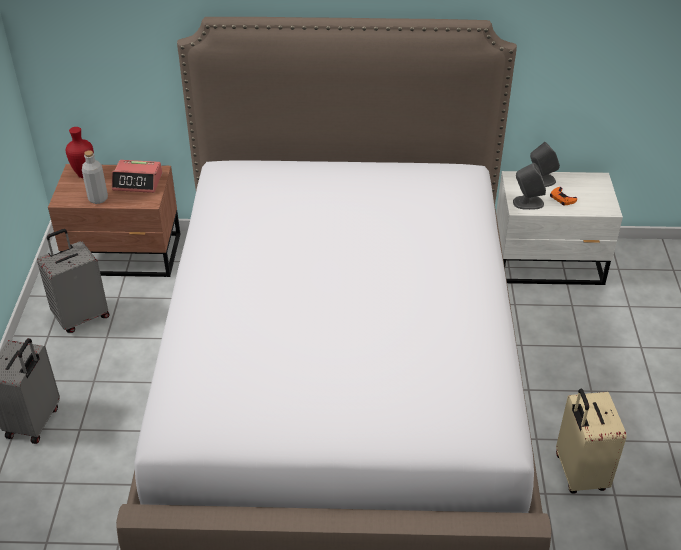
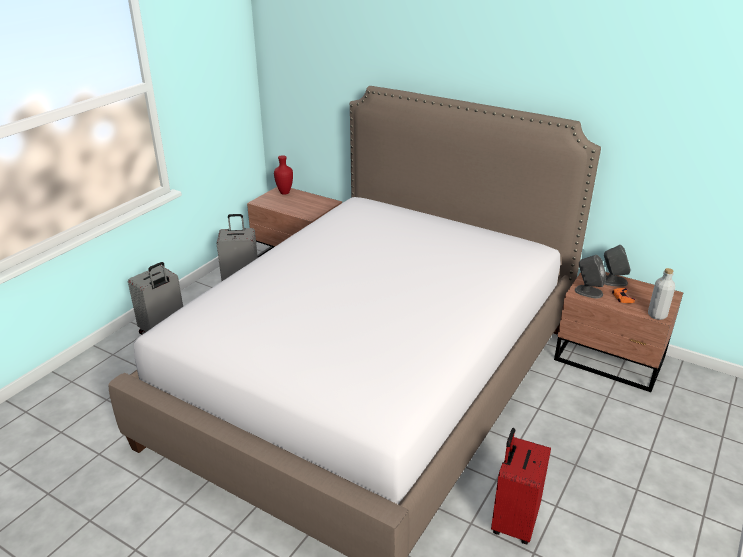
camera: 30 degrees right, 10 degrees down
grey bottle [82,150,108,204] -> grey bottle moved to [648,268,675,320]
alarm clock [112,160,162,193] -> none
white nightstand [496,171,623,285] -> brown nightstand [554,272,683,392]
beige suitcase [556,389,627,493] -> red suitcase [491,428,551,544]

